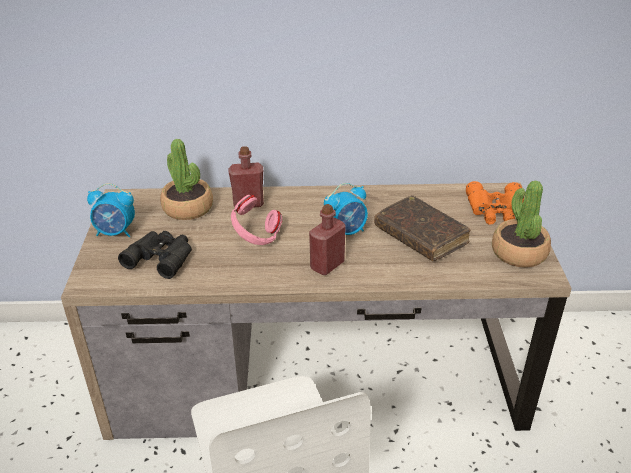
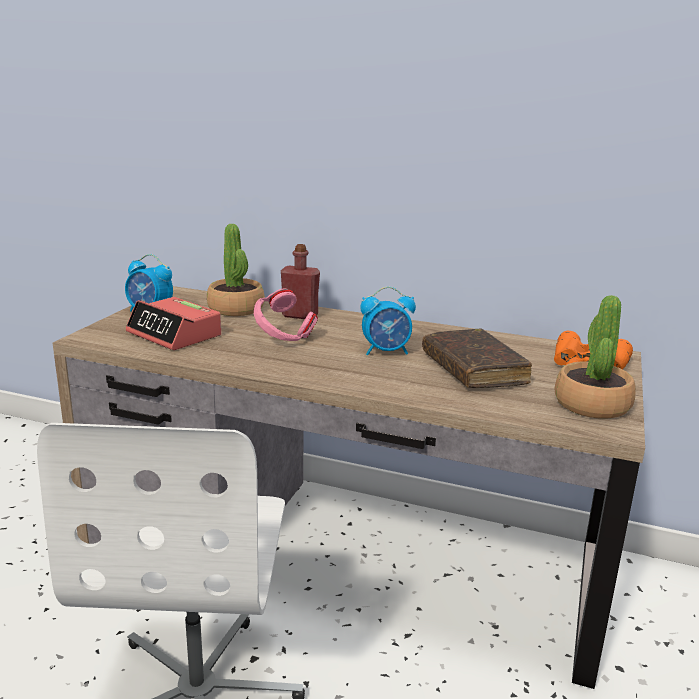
camera: 20 degrees right, 15 degrees down
black binoculars [118,231,192,279] -> alarm clock [126,297,221,350]
red bottle [309,204,346,275] -> none

